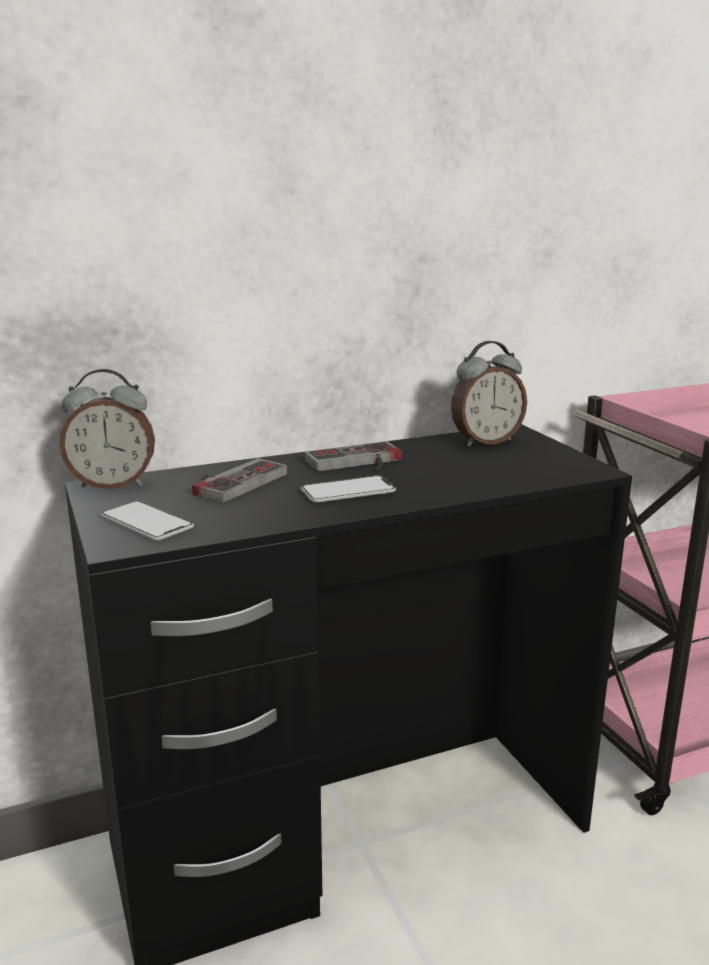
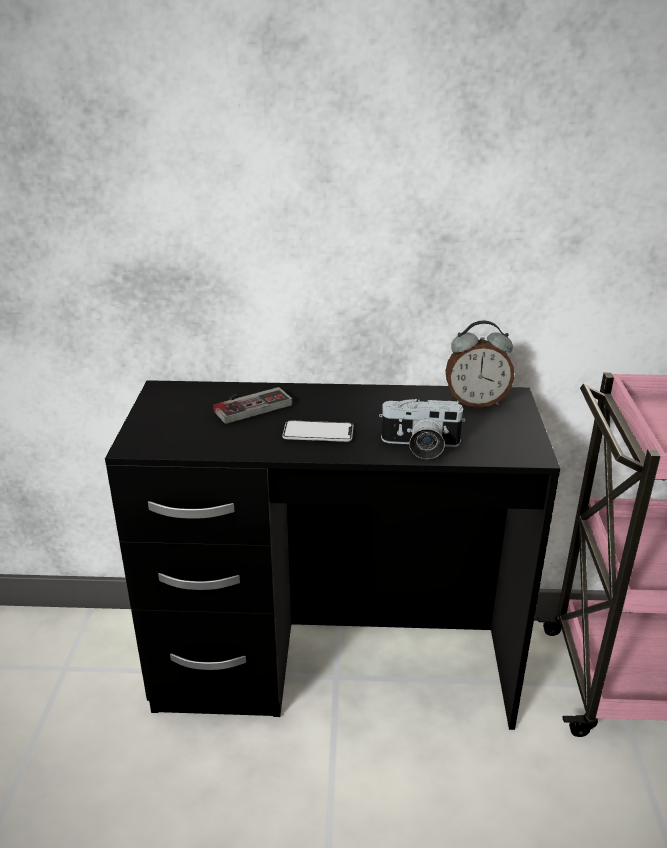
camera: 25 degrees right, 10 degrees up
alarm clock [60,369,155,489] -> none
phone [100,501,194,541] -> none
game controller [304,441,402,472] -> none
none -> camera [379,399,465,459]

